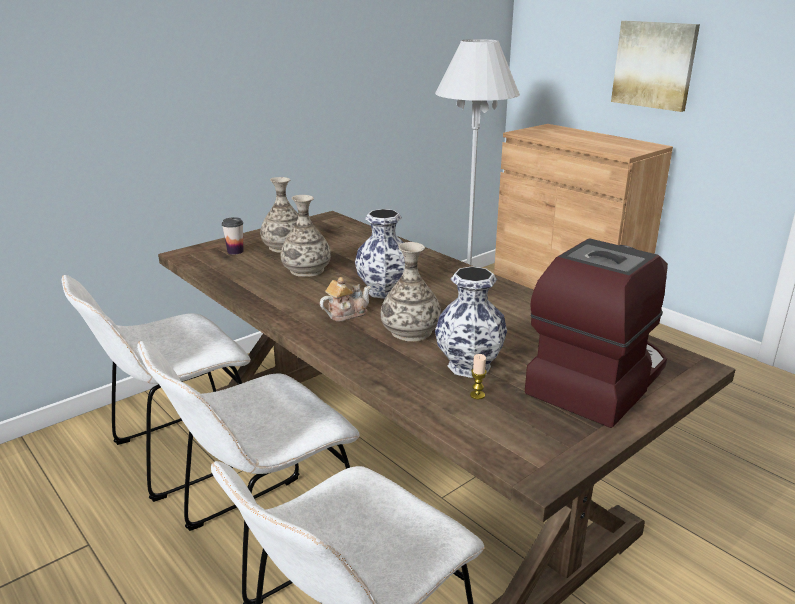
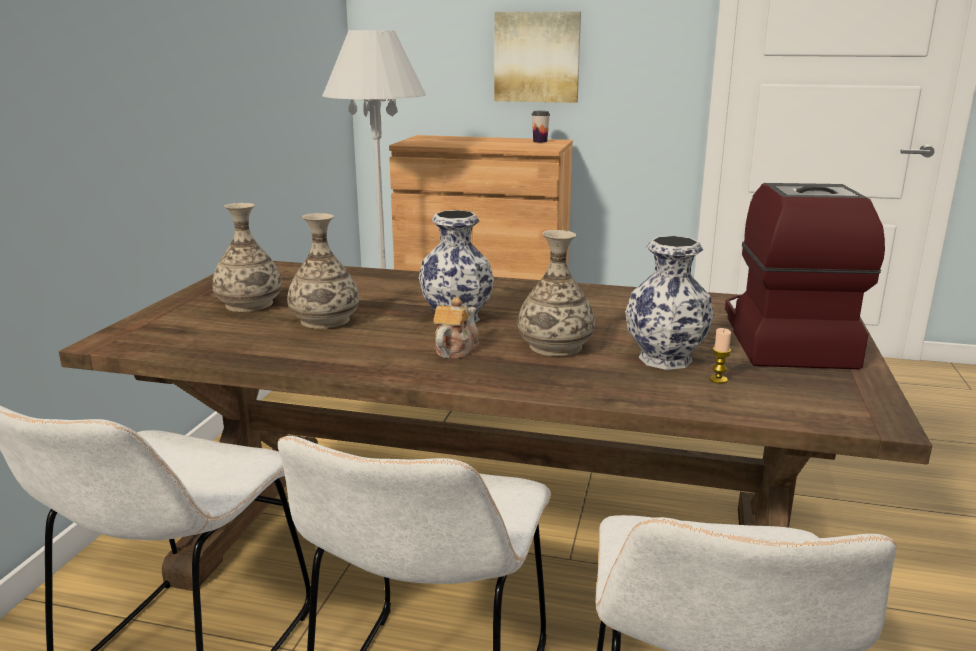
camera: 35 degrees left, 5 degrees down
cup [222,217,243,255] -> cup moved to [532,111,550,143]

